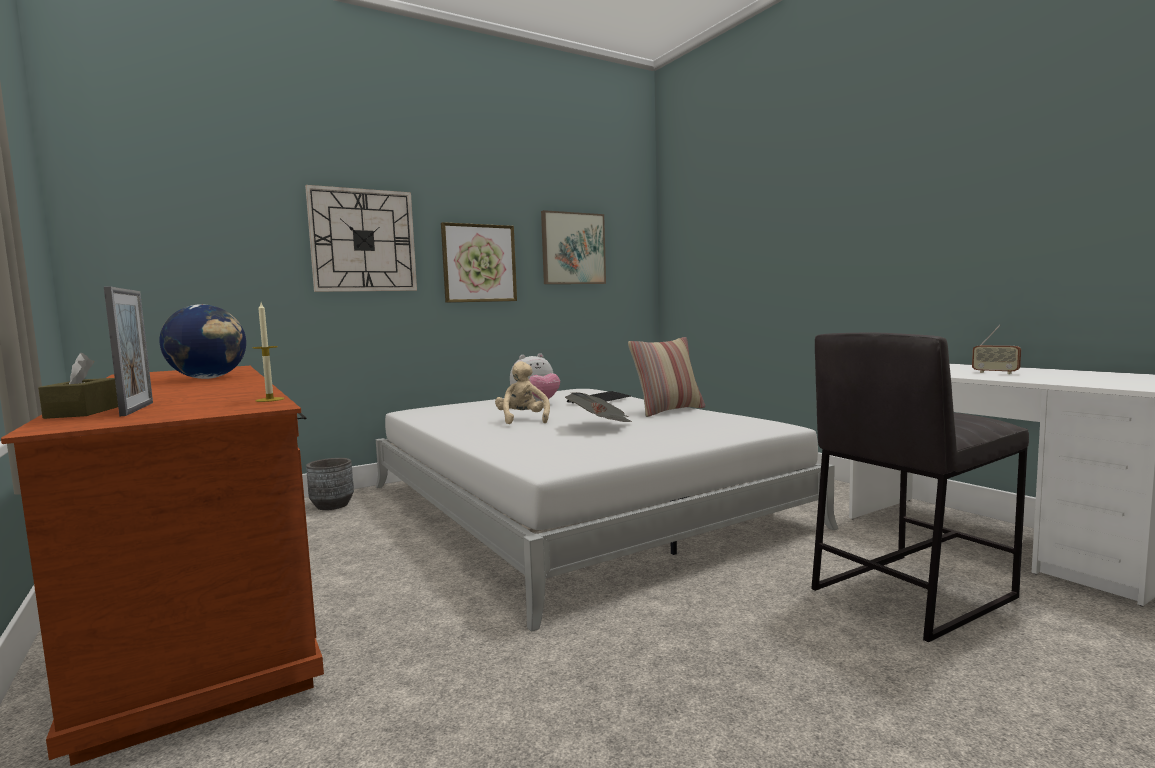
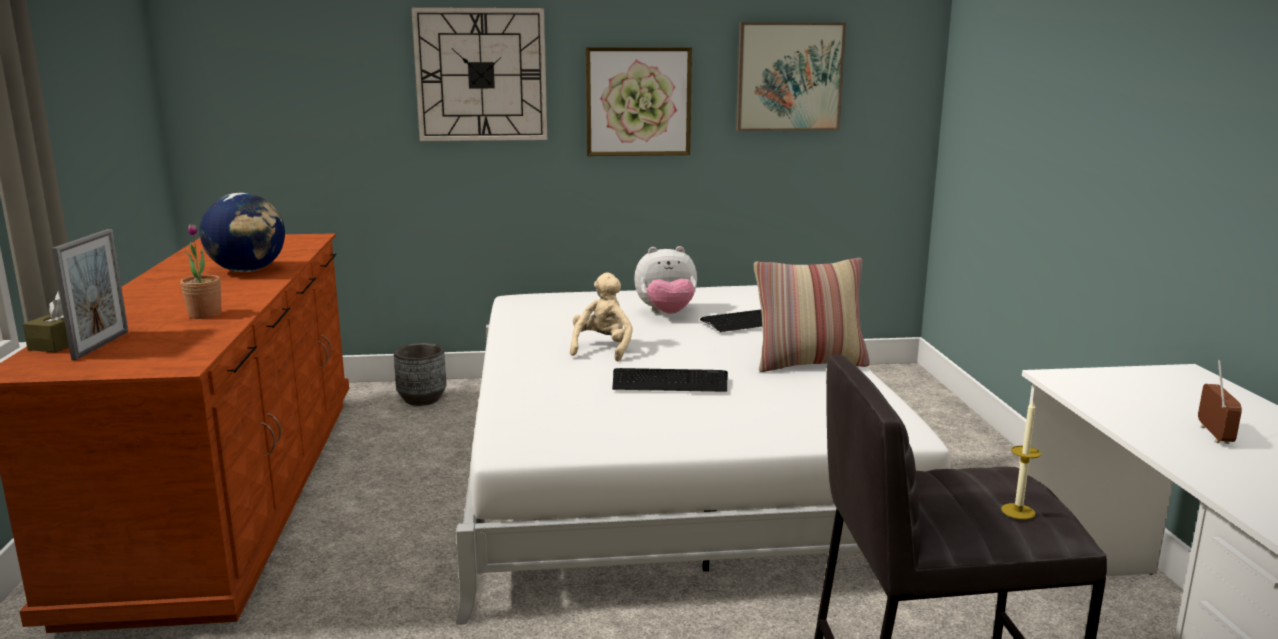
camera: 25 degrees right, 10 degrees up
candle [253,303,284,402] -> candle moved to [1001,401,1041,519]
newspaper [565,392,632,422] -> keyboard [612,368,728,392]
radio [972,325,1021,374] -> radio turned 150 degrees counterclockwise [1198,360,1242,444]
none -> potted plant [180,224,221,319]

